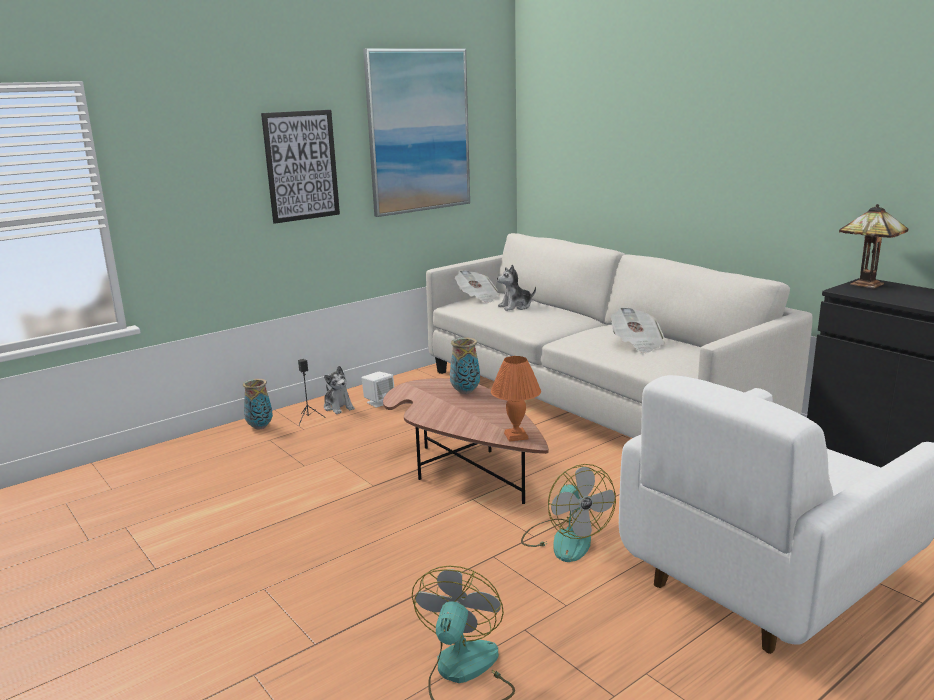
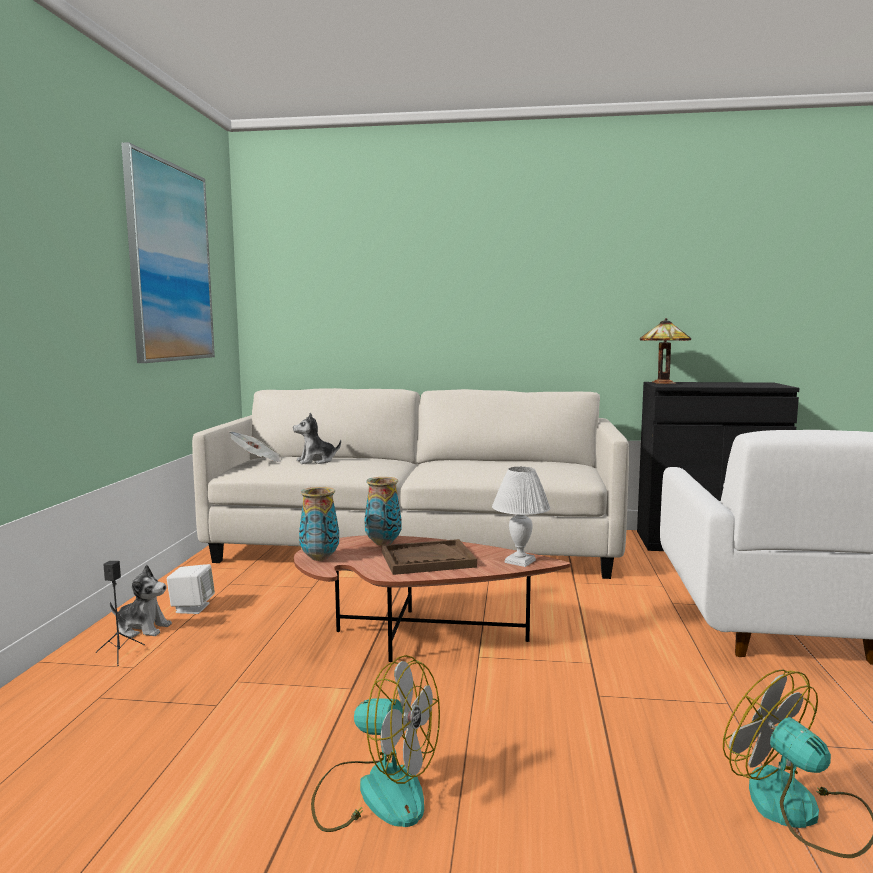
camera: 45 degrees left, 10 degrees down
vase [243,379,273,429] -> vase moved to [299,487,339,561]
picture [261,110,340,224] -> none
orange table lamp [491,356,541,442] -> white table lamp [492,467,550,567]
plush toy [497,265,536,311] -> plush toy turned 45 degrees clockwise [293,412,341,464]
fan [521,464,616,562] -> fan moved to [311,655,440,832]
newspaper [611,307,666,353] -> none
none -> brown tray [382,539,477,575]

